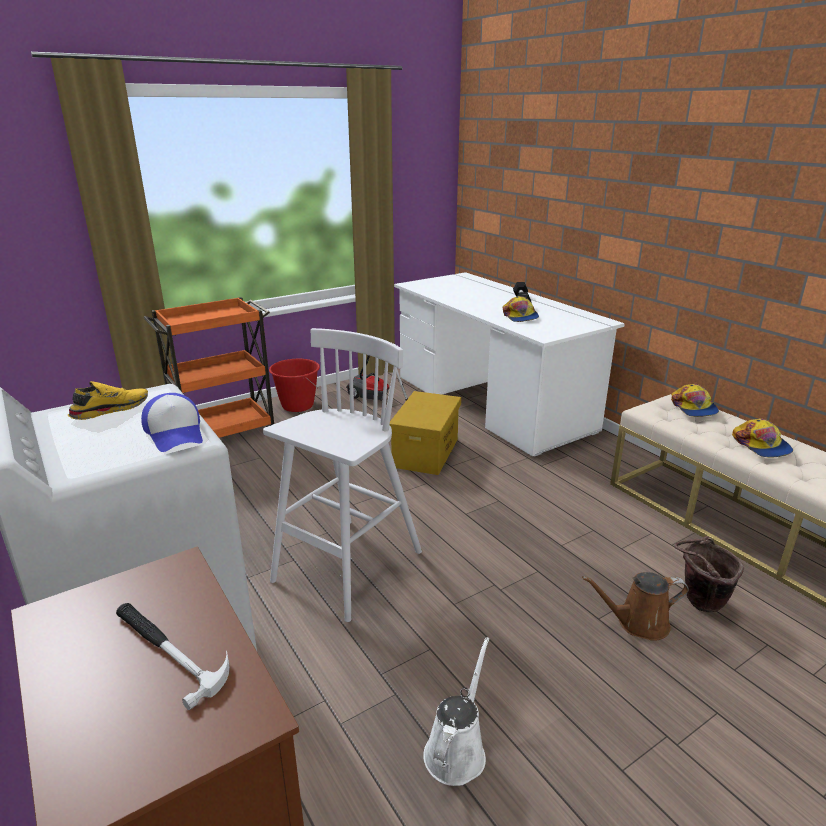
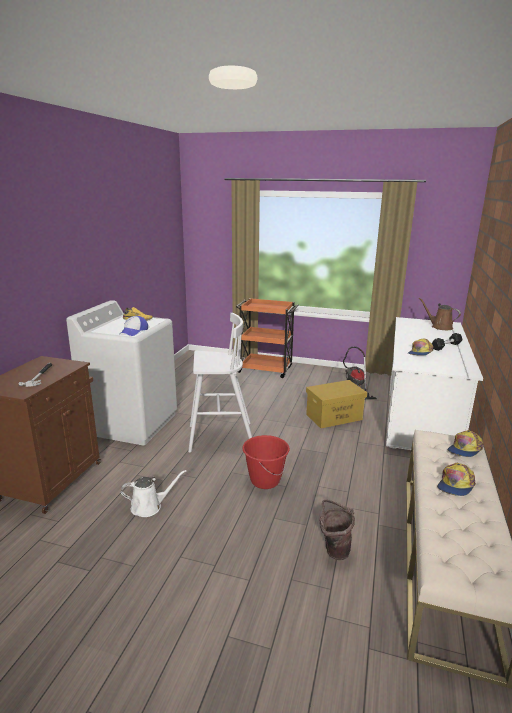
camera: 50 degrees right, 5 degrees down
red bucket [269,359,320,412] -> red bucket moved to [242,435,290,489]
brown watering can [582,572,689,641] -> brown watering can moved to [419,298,461,330]

